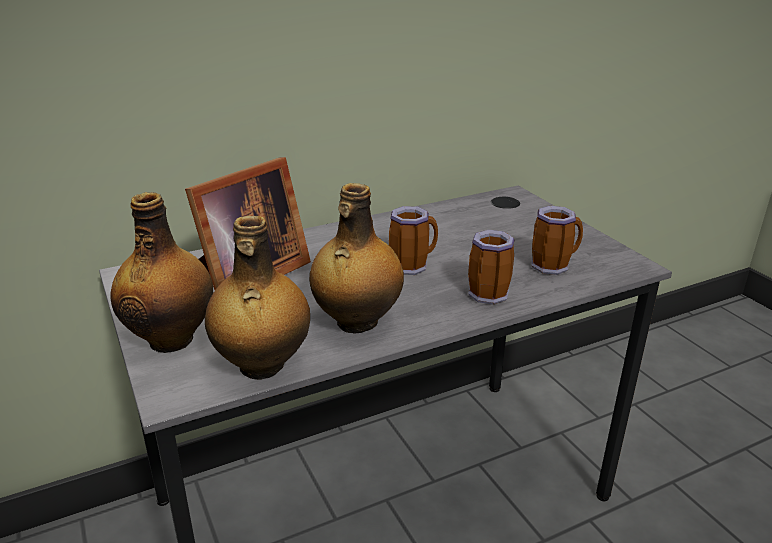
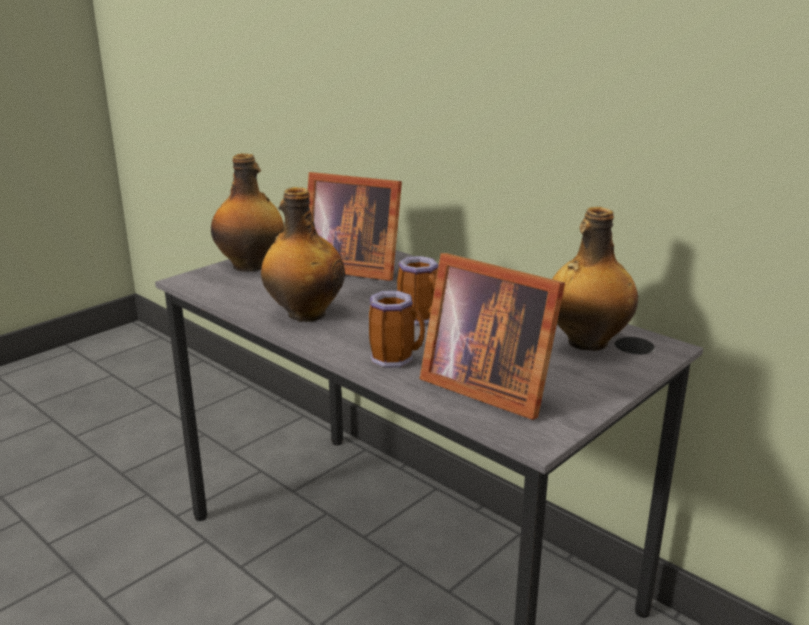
camera: 70 degrees right, 5 degrees down
bottle [205,216,310,380] -> bottle moved to [553,207,638,351]
mug [531,206,583,275] -> picture frame [420,253,565,420]

